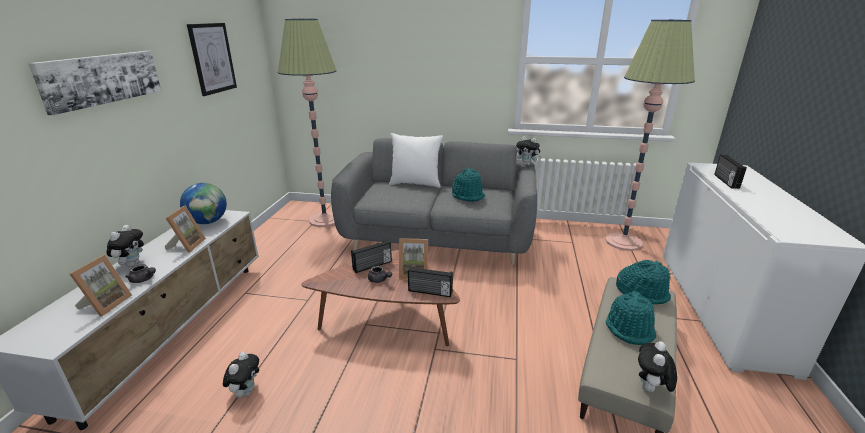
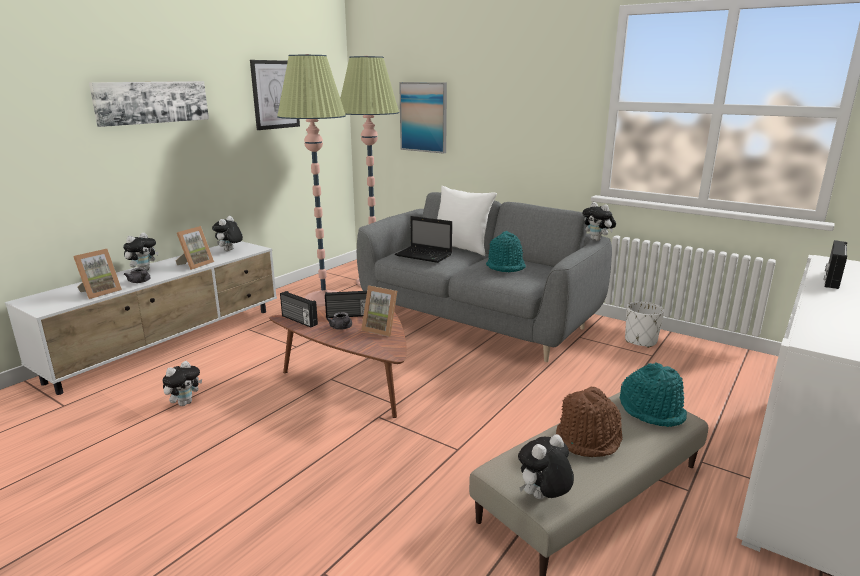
camera: 25 degrees right, 5 degrees down
globe [180,183,227,224] -> plush toy [212,216,243,251]
radio [408,266,453,297] -> radio moved to [280,291,318,327]
floor lamp [605,19,695,251] -> floor lamp moved to [277,54,346,306]
turquoise hat [606,291,656,345] -> brown hat [556,387,622,457]
none -> laptop [395,216,452,263]
none -> picture [399,82,447,154]
none -> white planter [625,302,664,348]

